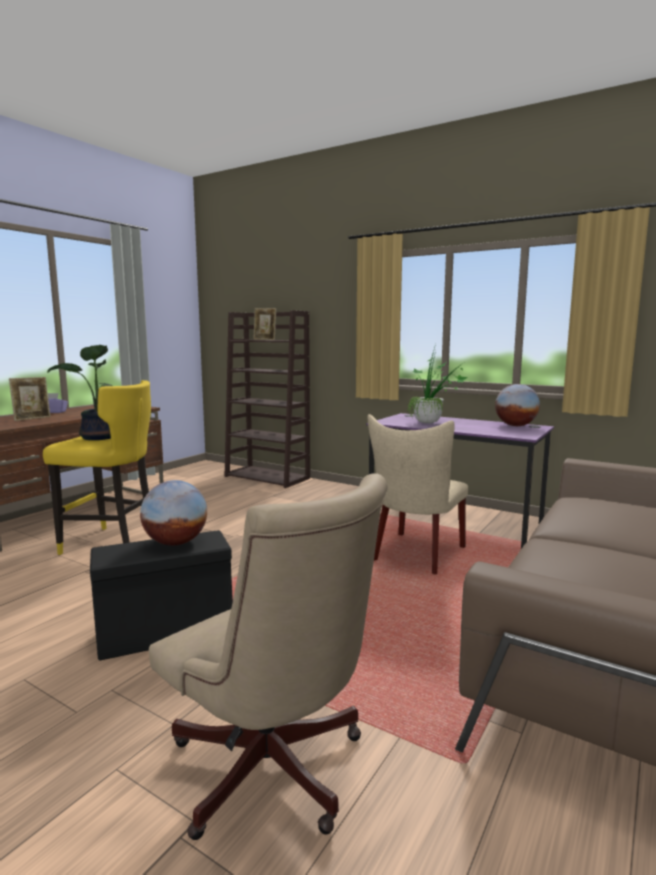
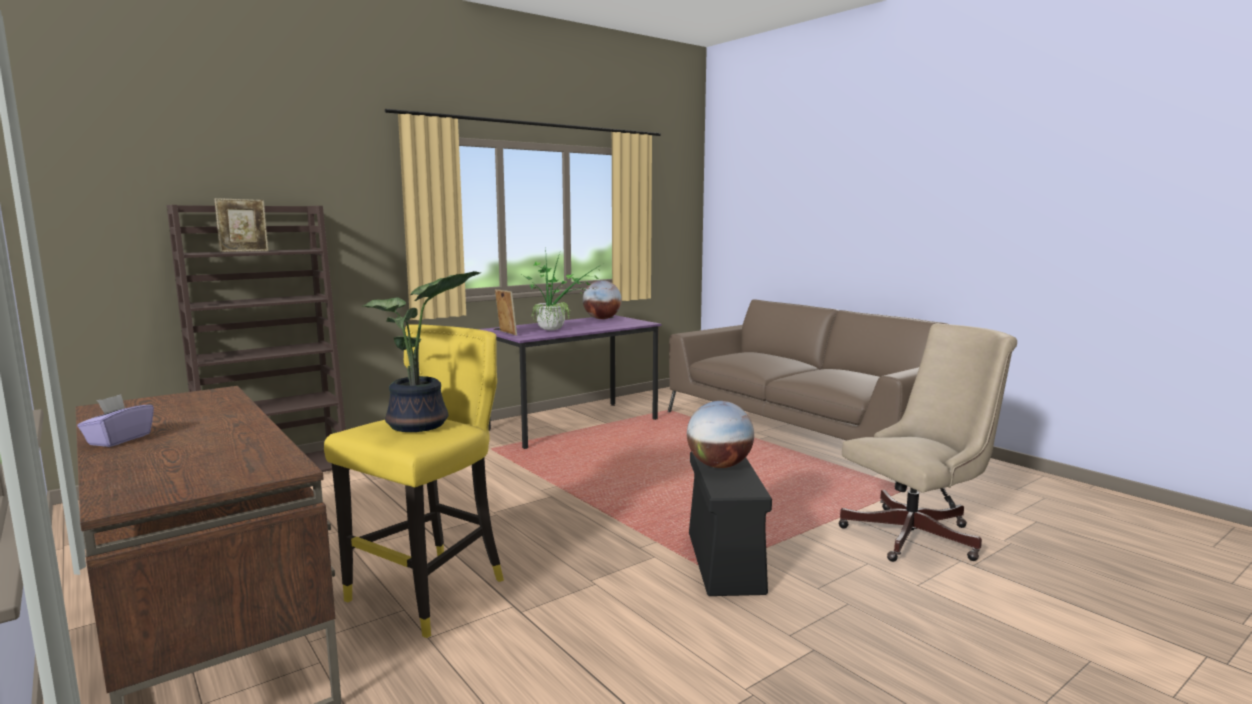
camera: 70 degrees left, 0 degrees up
picture frame [9,377,51,421] -> picture frame moved to [495,289,517,335]
beige chair [368,414,468,574] -> none

